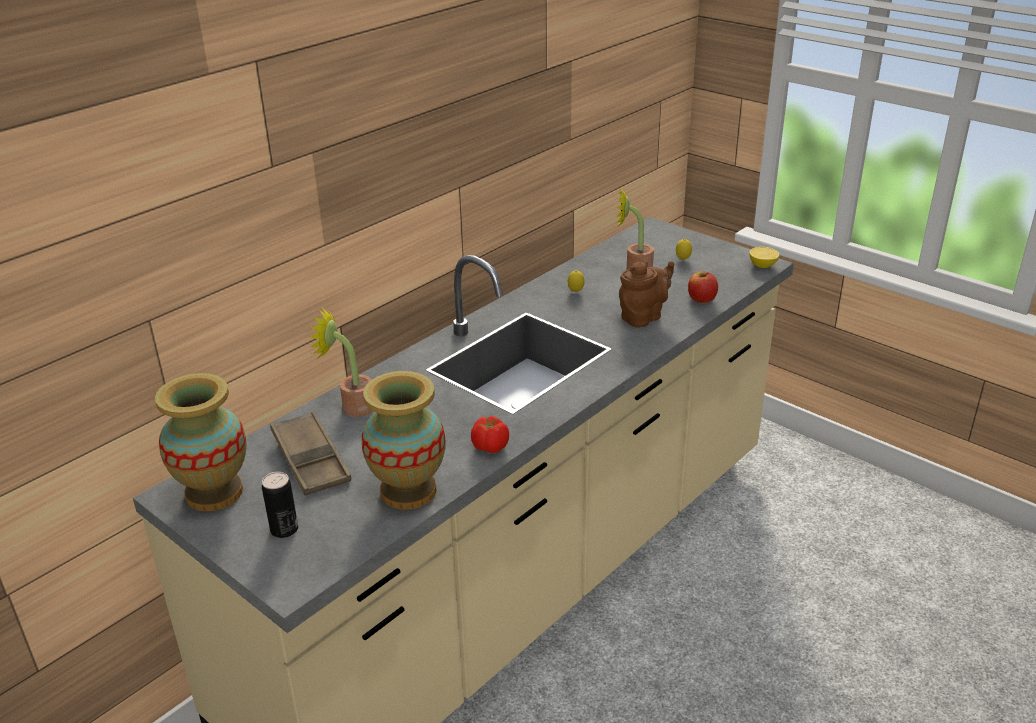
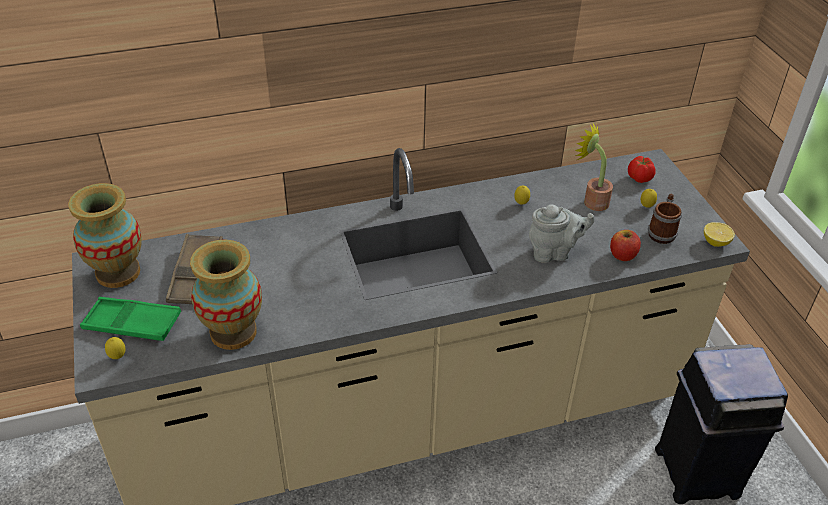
camera: 30 degrees right, 10 degrees up
can [262,472,298,538] -> green tray [80,297,181,341]
potted plant [310,309,373,417] -> none
tomato [471,416,509,453] -> tomato moved to [628,156,656,183]
brown teapot [619,261,674,327] -> grey teapot [529,205,595,263]
none -> lemon [105,337,126,359]
none -> mug [648,194,682,244]
none -> black trash can [655,344,788,504]

